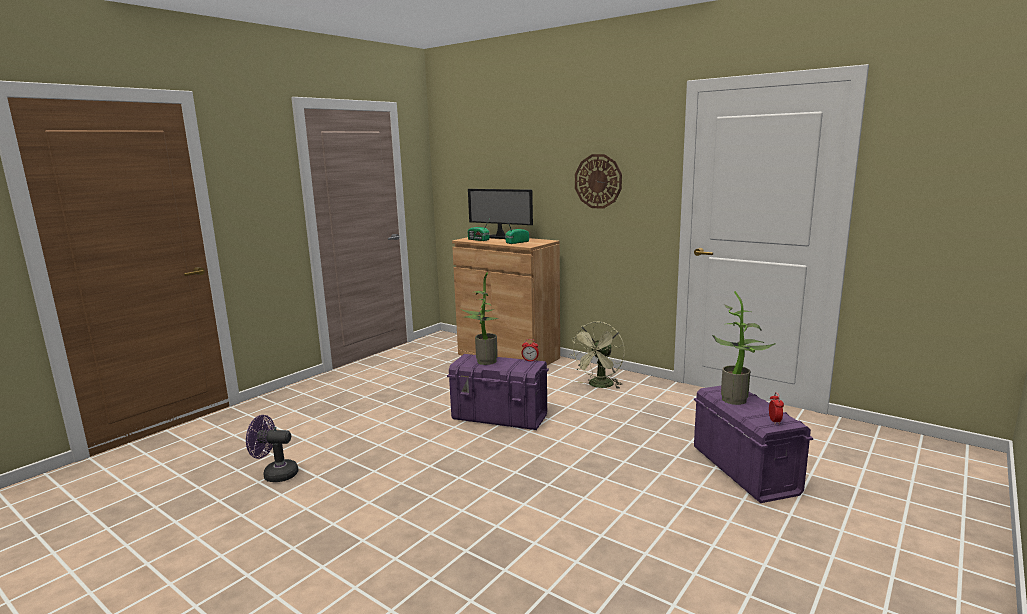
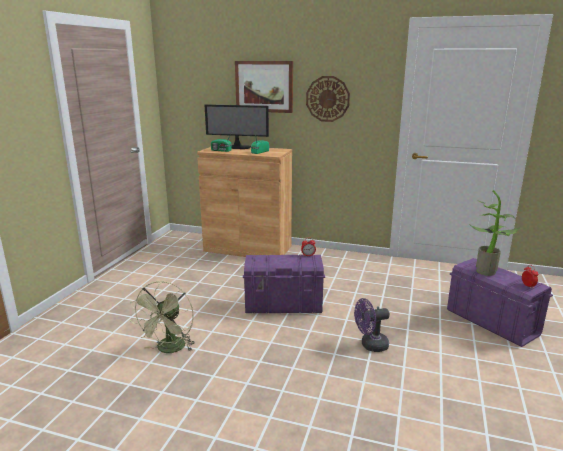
camera: 20 degrees left, 5 degrees up
purple fan [246,415,298,482] -> purple fan moved to [354,298,390,352]
potted plant [460,273,499,365] -> none
green fan [570,322,625,389] -> green fan moved to [131,281,195,353]
none -> picture [235,61,293,113]

